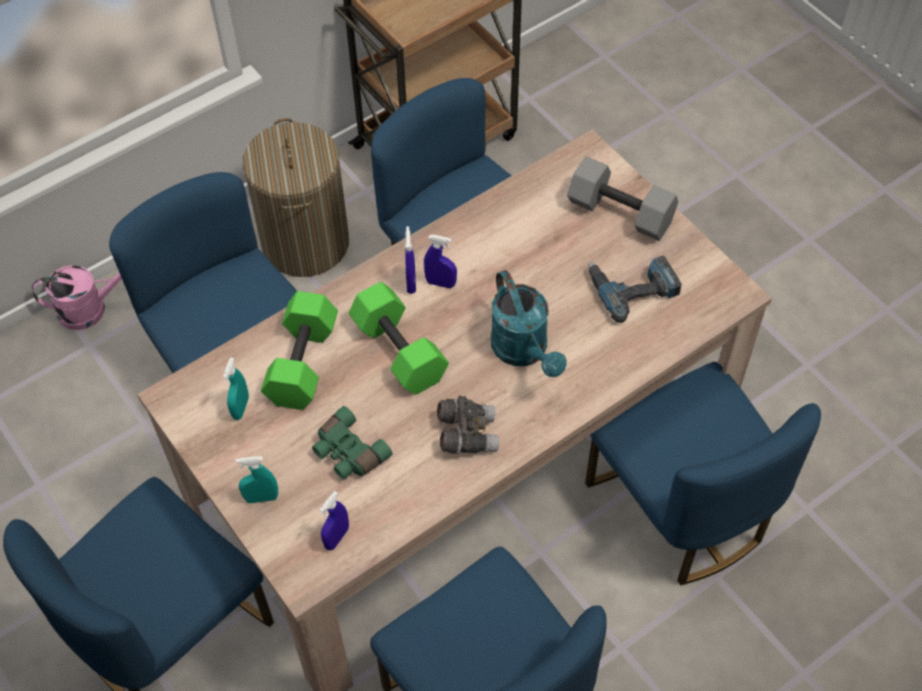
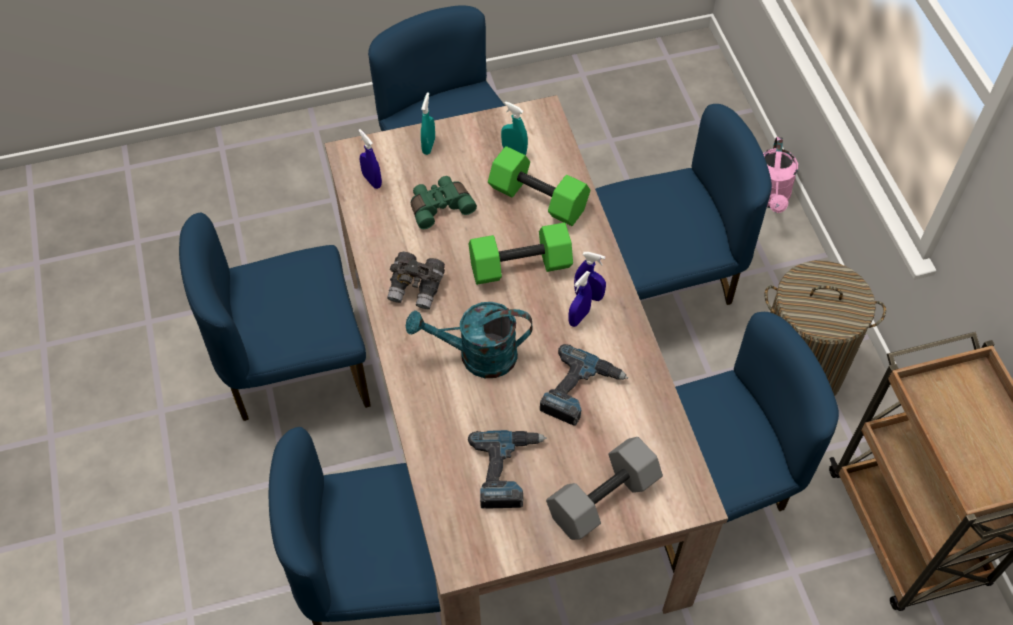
camera: 110 degrees right, 0 degrees up
none -> power drill [540,344,628,426]

